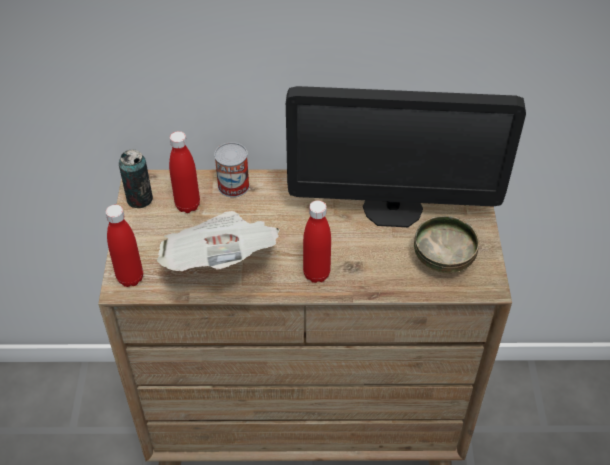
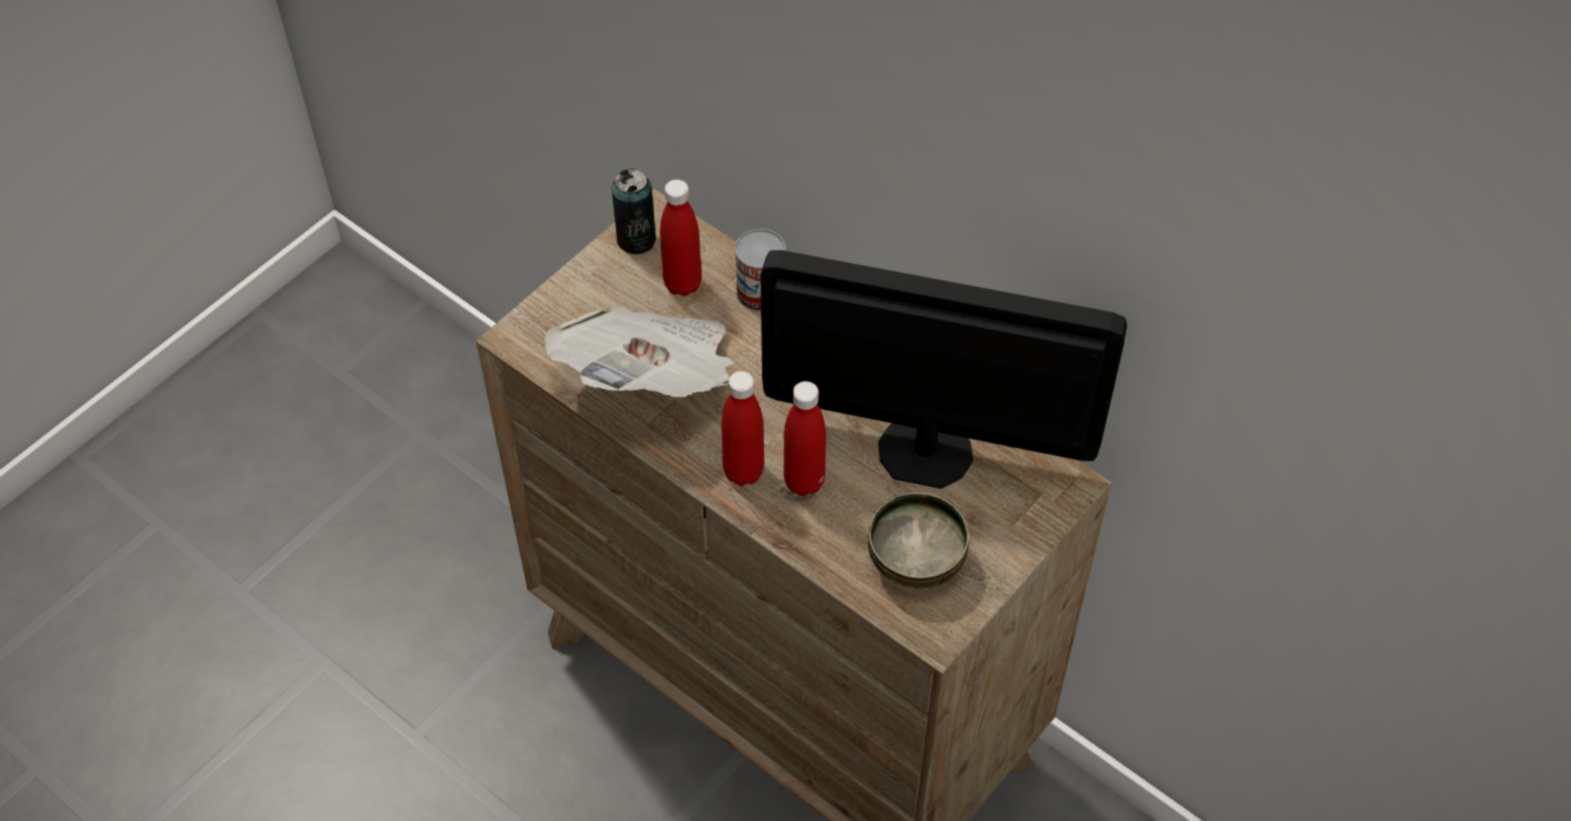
camera: 40 degrees right, 5 degrees up
red bottle [106,205,143,287] -> red bottle moved to [784,381,826,496]
monitor [286,86,526,227] -> monitor turned 150 degrees clockwise [760,250,1127,489]

